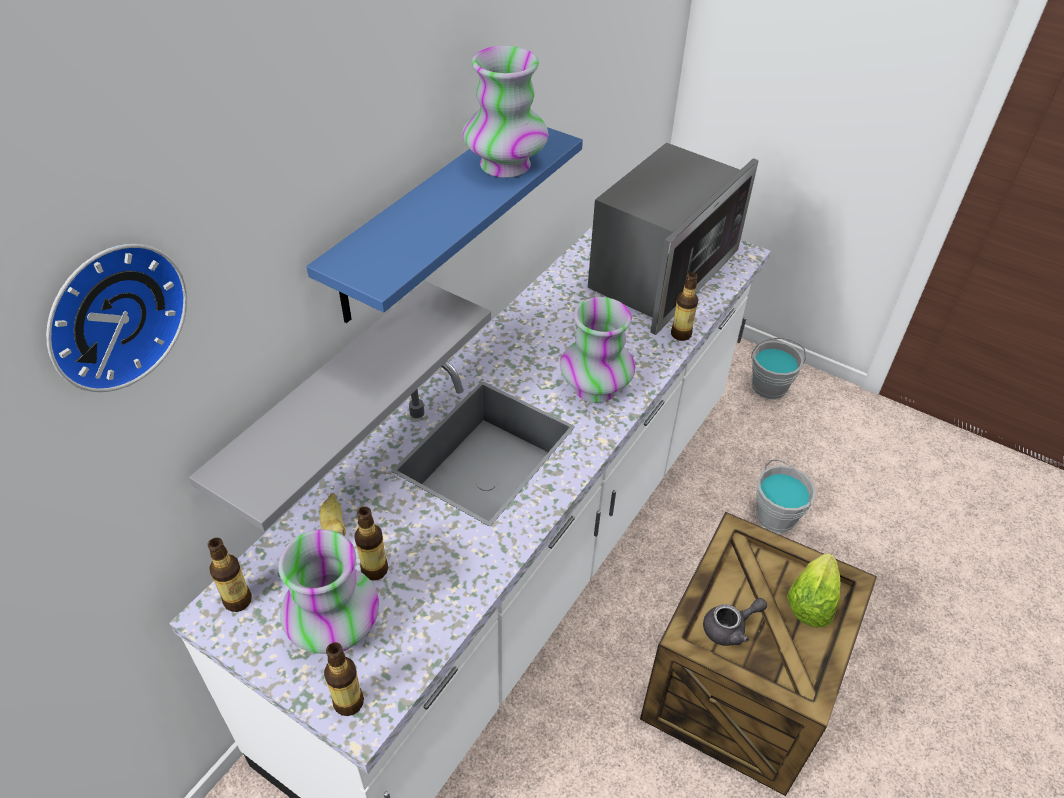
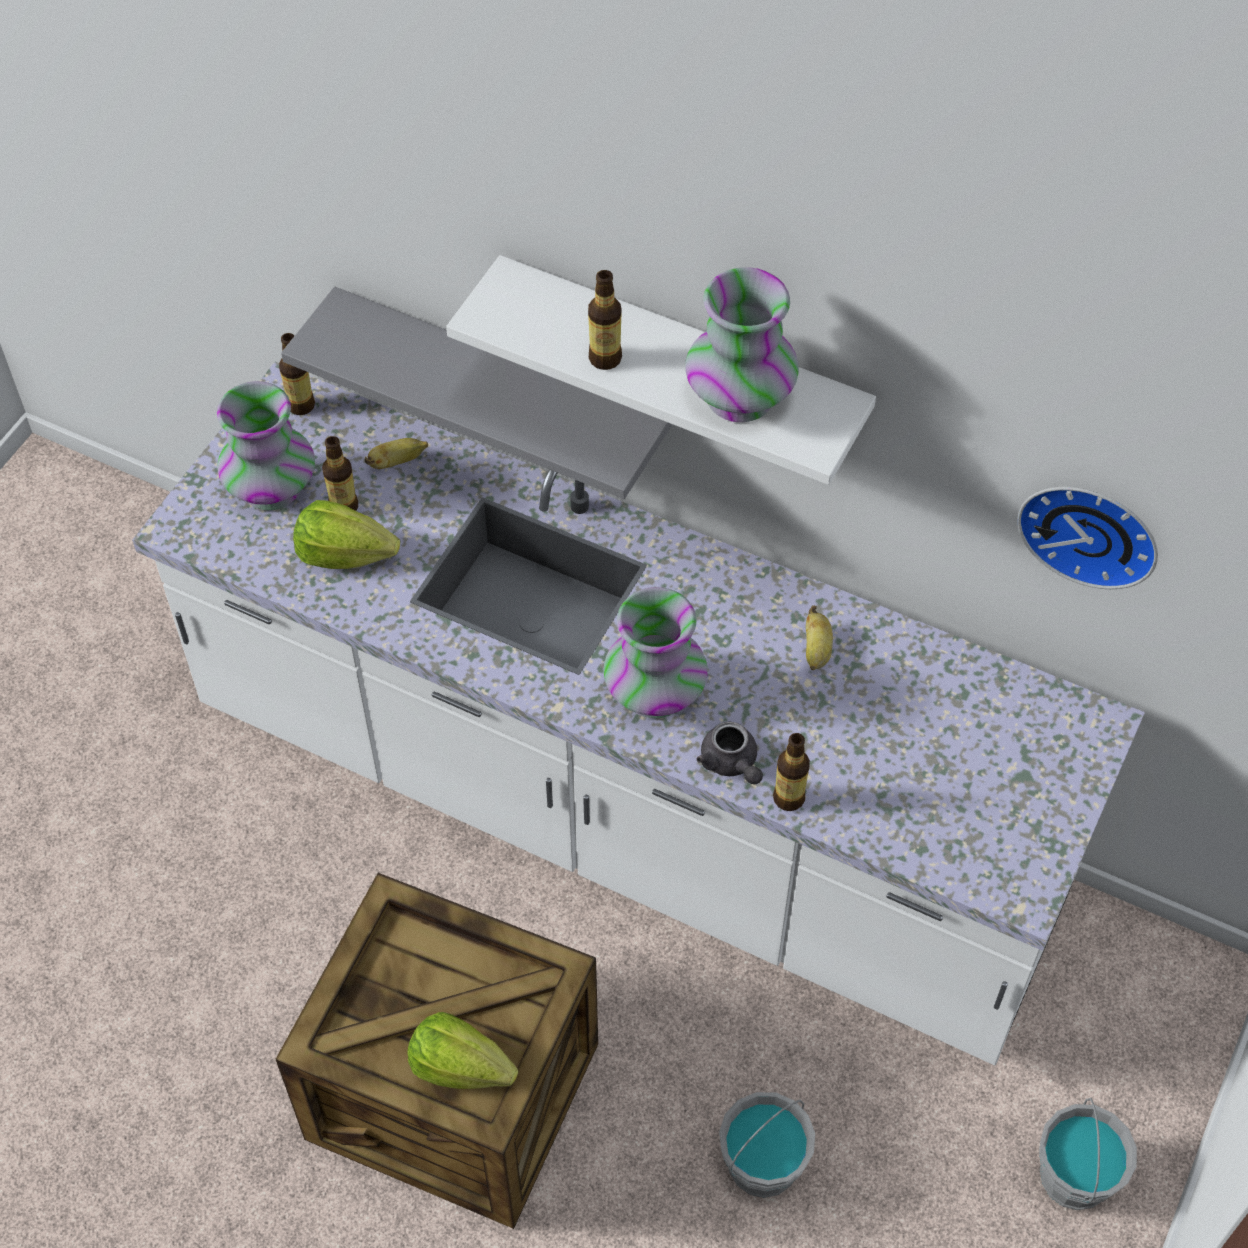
camera: 85 degrees right, 10 degrees up
wall clock [46,244,187,392] -> wall clock moved to [1017,487,1158,589]
blue shelf [306,127,583,323] -> white shelf [446,255,876,485]
bottle [324,642,364,716] -> bottle moved to [588,270,622,370]
microwave [588,142,759,335] -> none
grey teapot [703,598,767,646] -> grey teapot moved to [696,722,763,784]
none -> lettuce [293,500,400,569]
none -> banana [806,605,833,670]

